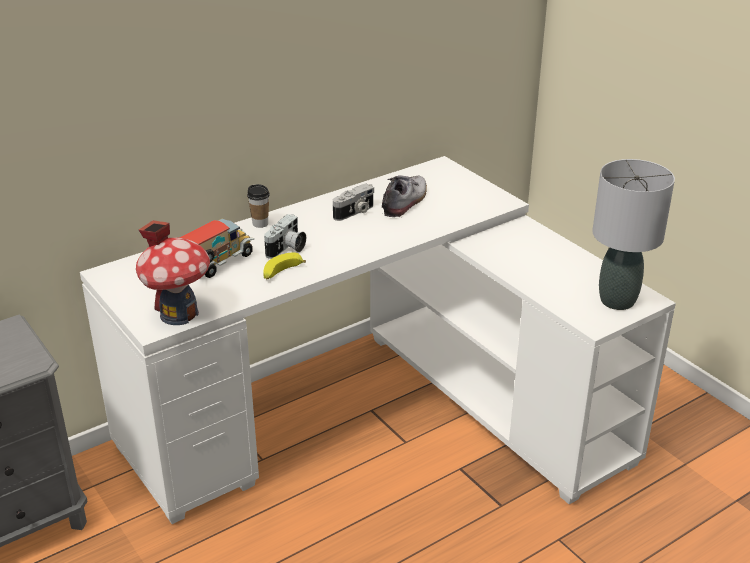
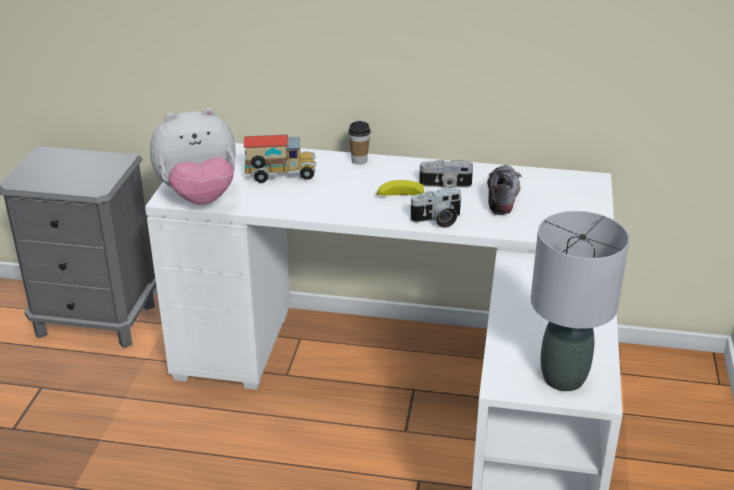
camera: 45 degrees right, 0 degrees up
toy house [136,220,210,325] -> plush toy [150,108,236,205]
banana [263,252,306,280] -> banana moved to [376,180,424,196]
camera [264,214,306,259] -> camera moved to [409,187,462,228]
shoe [382,175,427,217] -> shoe turned 60 degrees counterclockwise [483,165,522,215]

